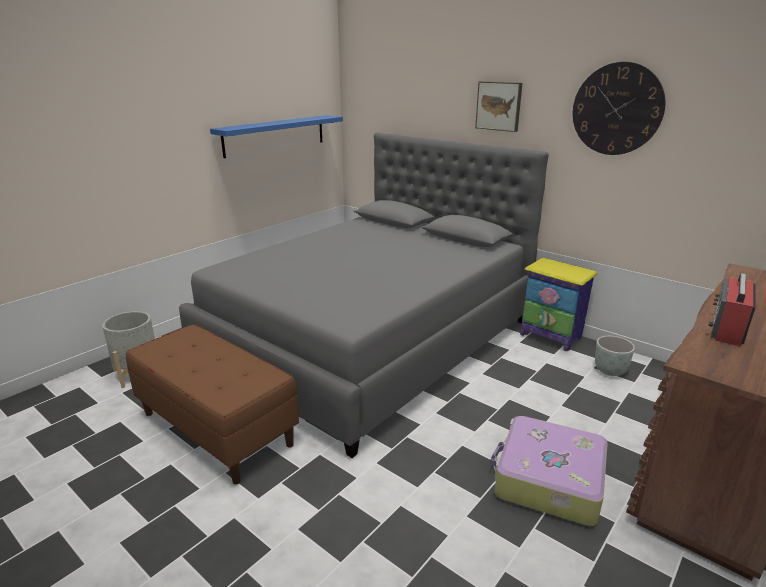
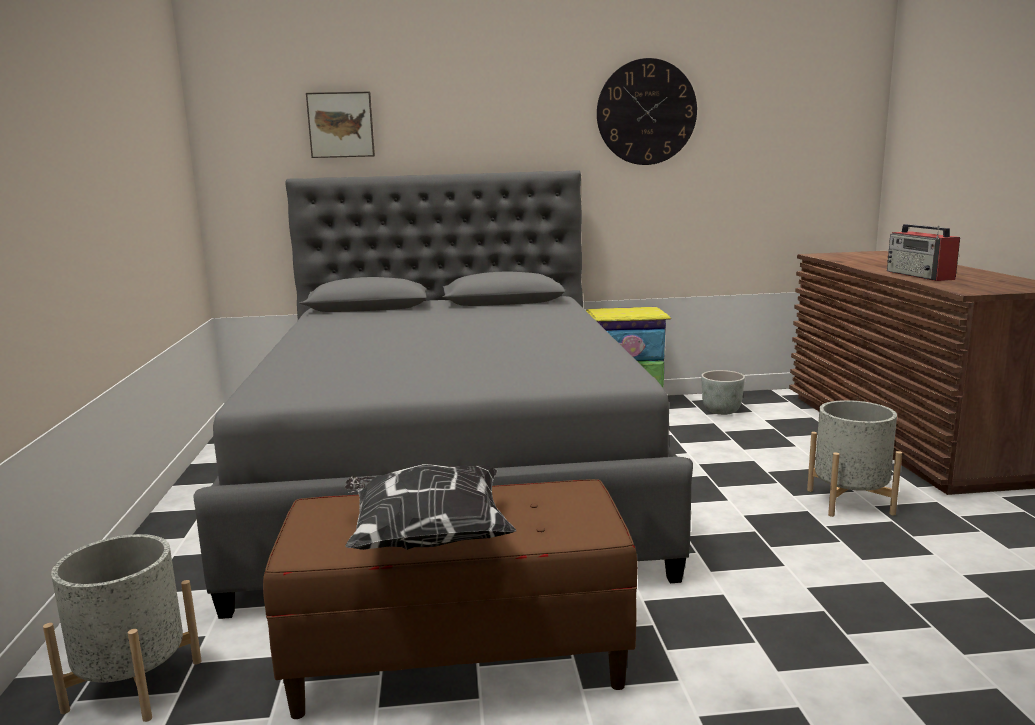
camera: 45 degrees left, 10 degrees down
blue shelf [210,115,343,158] -> none
picture [475,81,522,132] -> picture moved to [306,92,375,158]
suitcase [490,416,608,526] -> grey planter [807,400,902,517]
none -> pillow [345,464,516,550]

